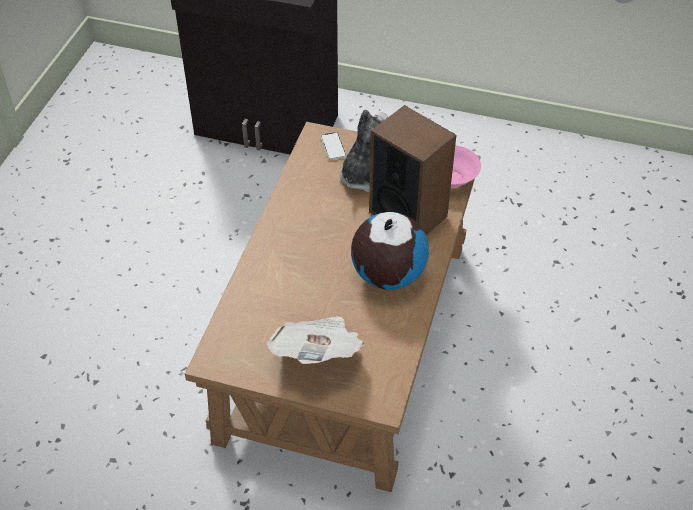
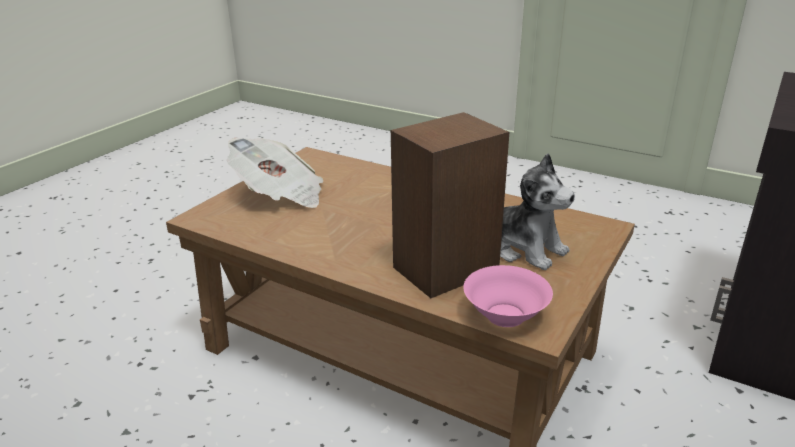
camera: 105 degrees right, 20 degrees down
phone [320,132,347,160] -> none
globe [351,212,429,290] -> none

